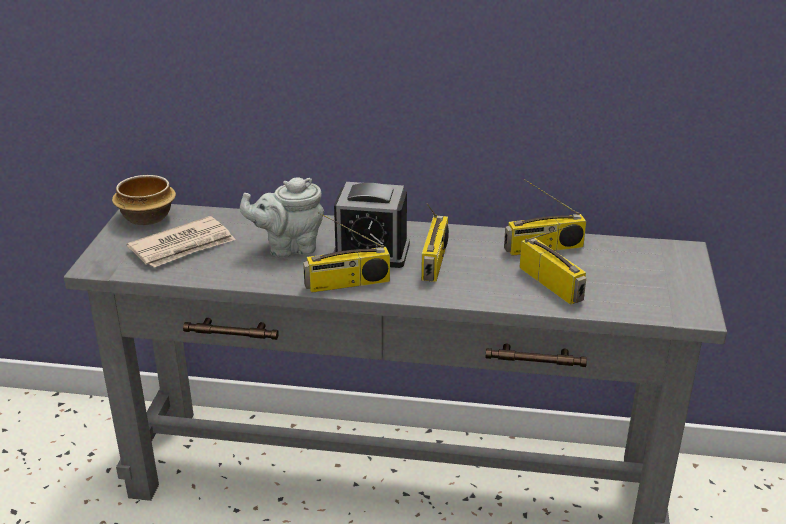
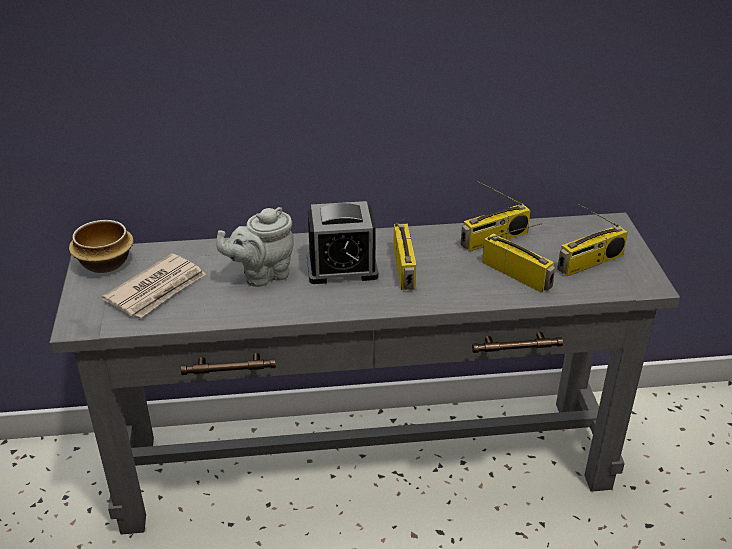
camera: 15 degrees left, 5 degrees up
radio [303,212,390,293] -> radio moved to [557,204,628,276]

